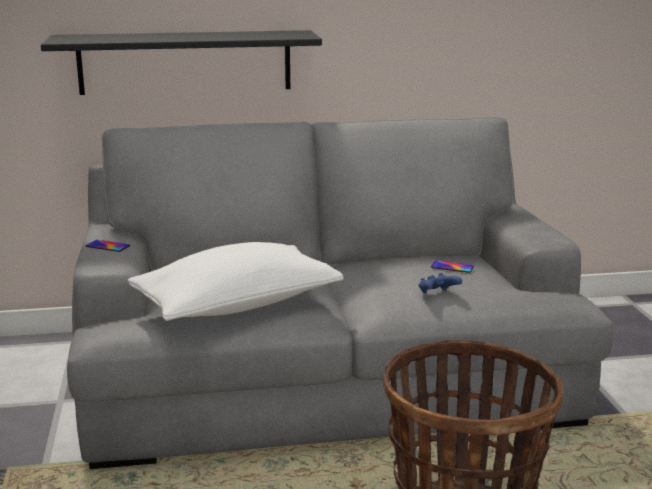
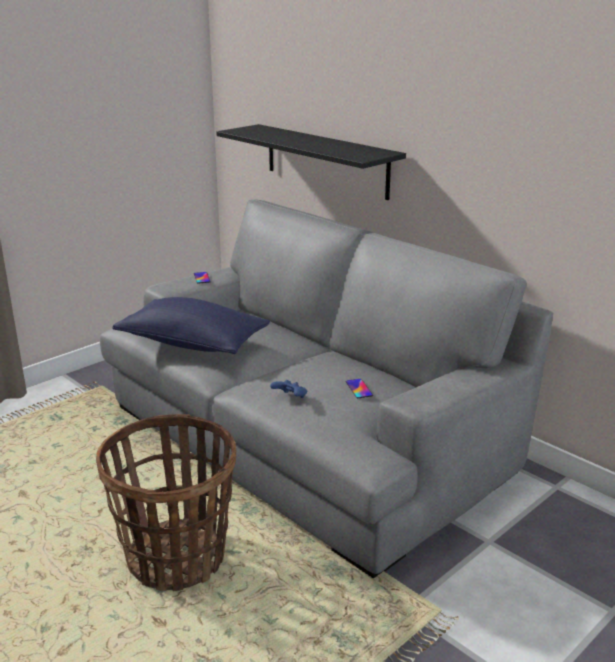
camera: 55 degrees right, 5 degrees up
white pillow [128,242,344,321] -> blue pillow [112,297,270,354]

